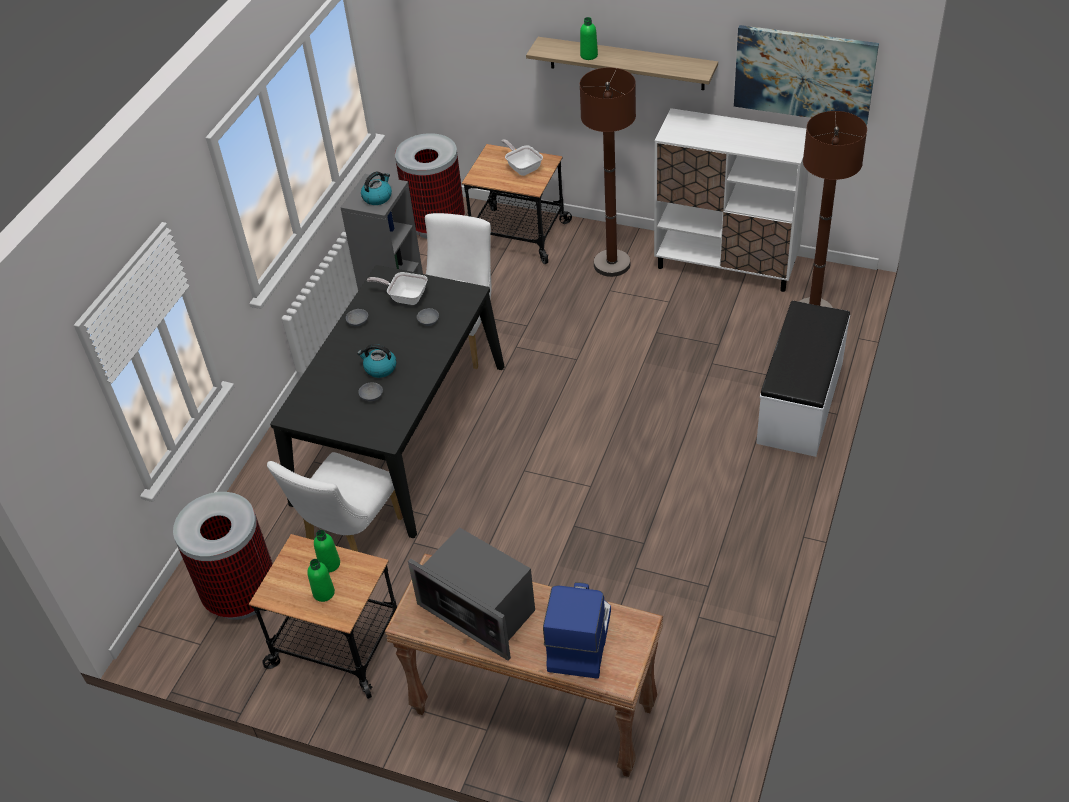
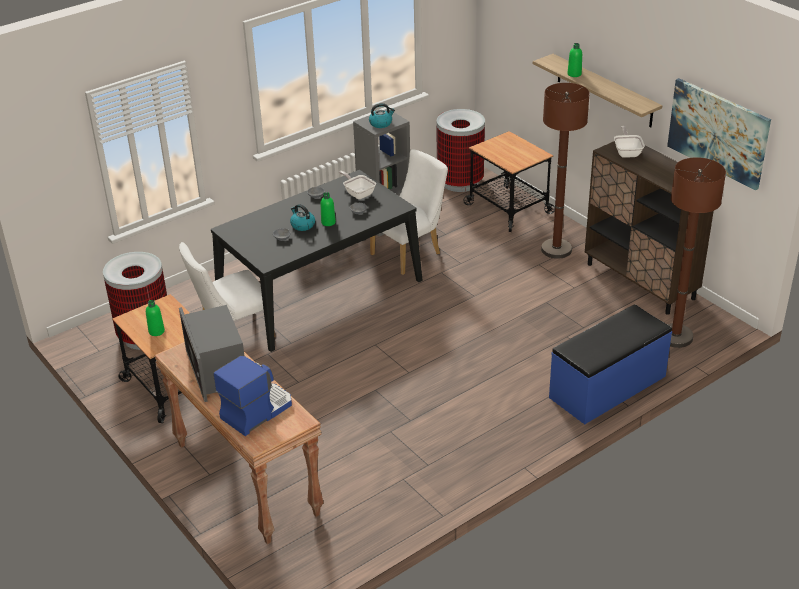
camera: 30 degrees right, 10 degrees down
green bottle [314,530,340,573] -> green bottle moved to [321,192,336,226]
frying pan [501,139,543,176] -> frying pan moved to [614,126,645,158]
white cabinet [654,108,808,292] -> brown cabinet [585,141,714,315]
white bench [756,301,850,457] -> blue bench [549,304,672,425]

